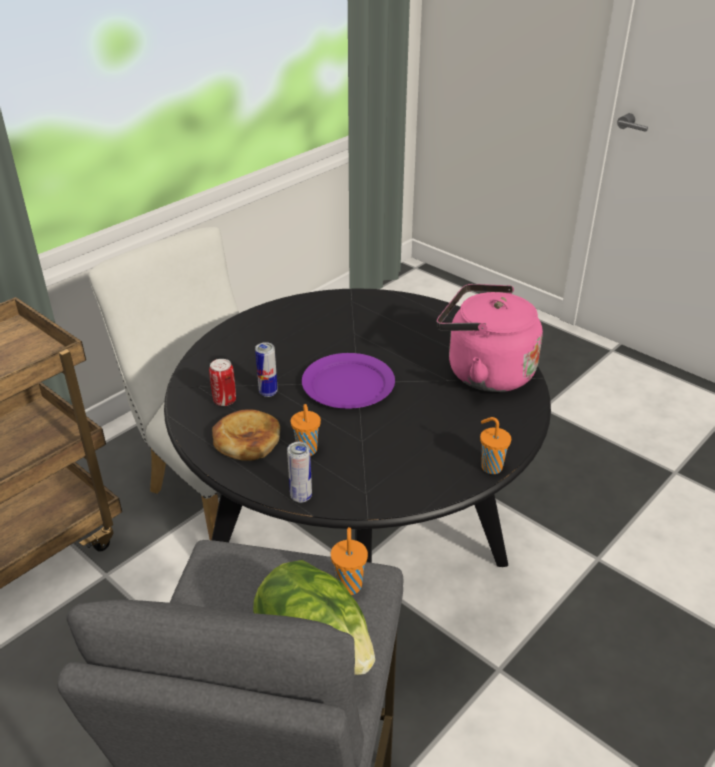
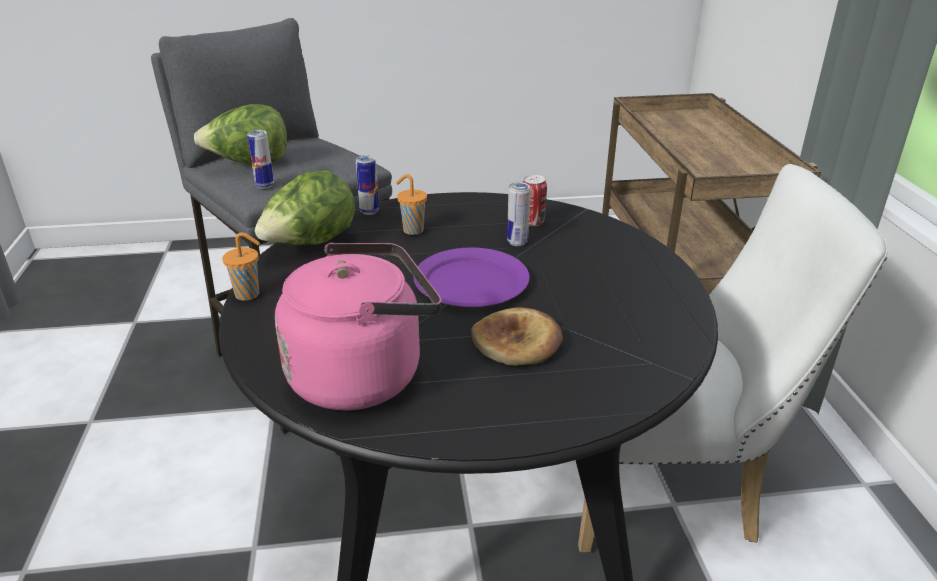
camera: 130 degrees right, 5 degrees down
bread [212,409,280,461] -> bread moved to [471,307,563,366]
orange cup [331,527,368,595] -> can [247,130,274,188]
none -> lettuce [255,171,355,245]

